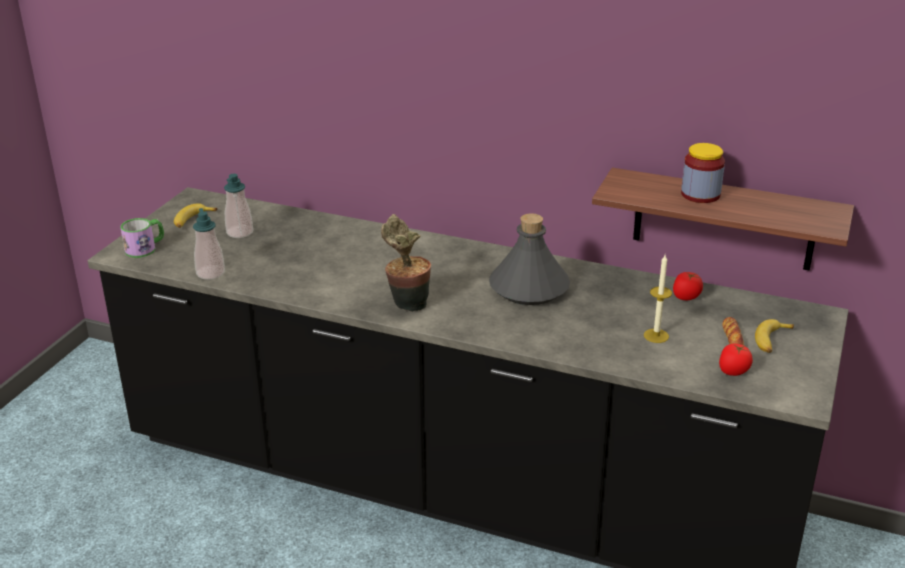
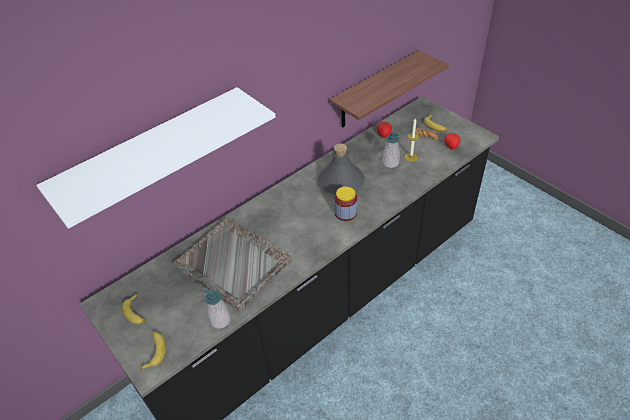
camera: 60 degrees left, 15 degrees up
mug [120,218,164,258] -> banana [141,331,166,370]
soap dispenser [224,174,253,238] -> soap dispenser moved to [383,131,400,168]
potted plant [381,214,431,312] -> none
jar [681,143,725,203] -> jar moved to [334,186,357,221]
none -> white shelf [36,87,276,229]
none -> grey tray [173,218,291,311]

